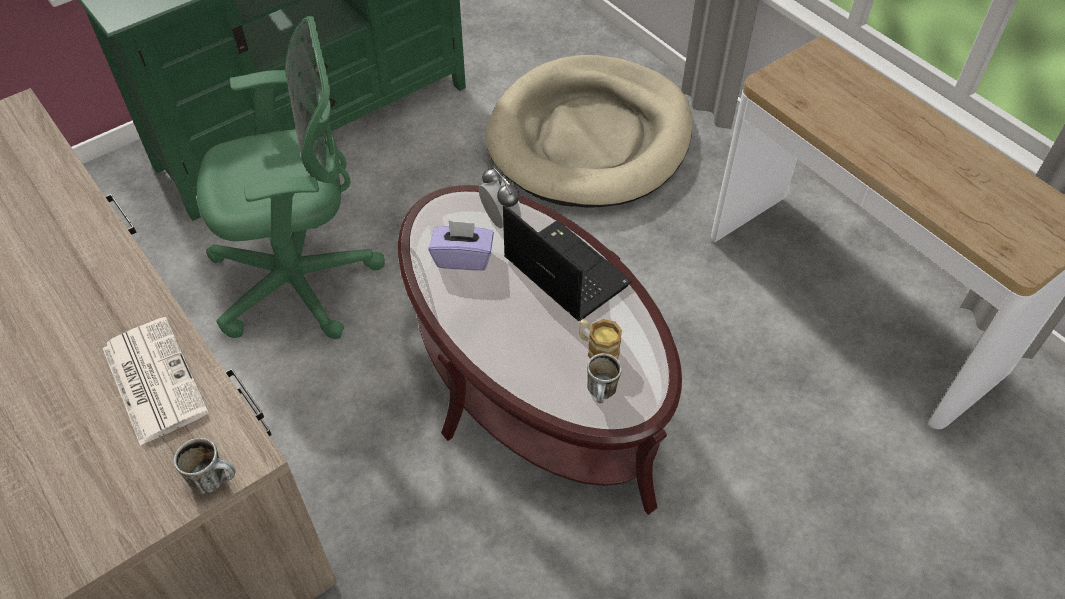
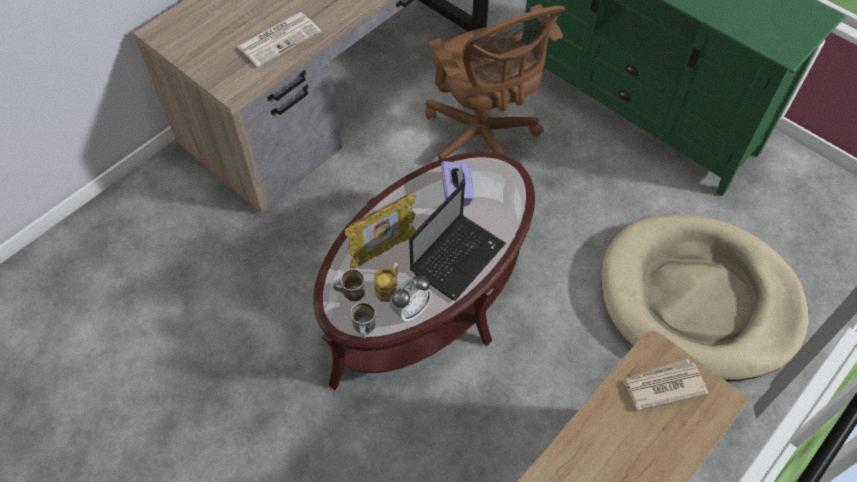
camera: 80 degrees right, 5 degrees up
mug [174,438,236,494] -> mug moved to [350,302,376,339]
green office chair [197,16,385,339] -> brown office chair [425,4,565,160]
alarm clock [478,166,522,228] -> alarm clock moved to [389,275,432,322]
none -> picture frame [344,193,416,269]
none -> newspaper [622,359,709,411]

